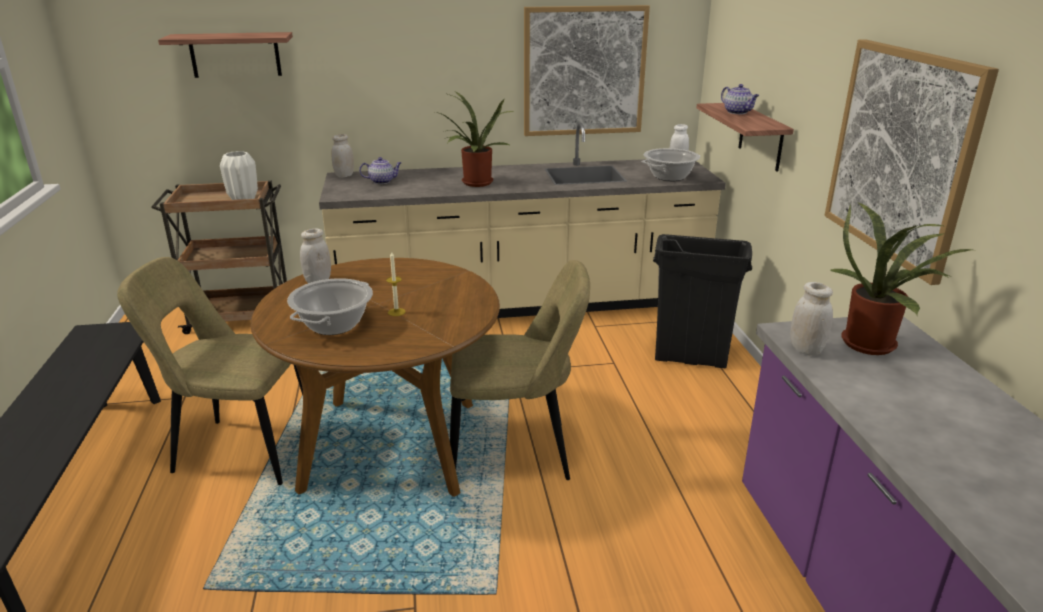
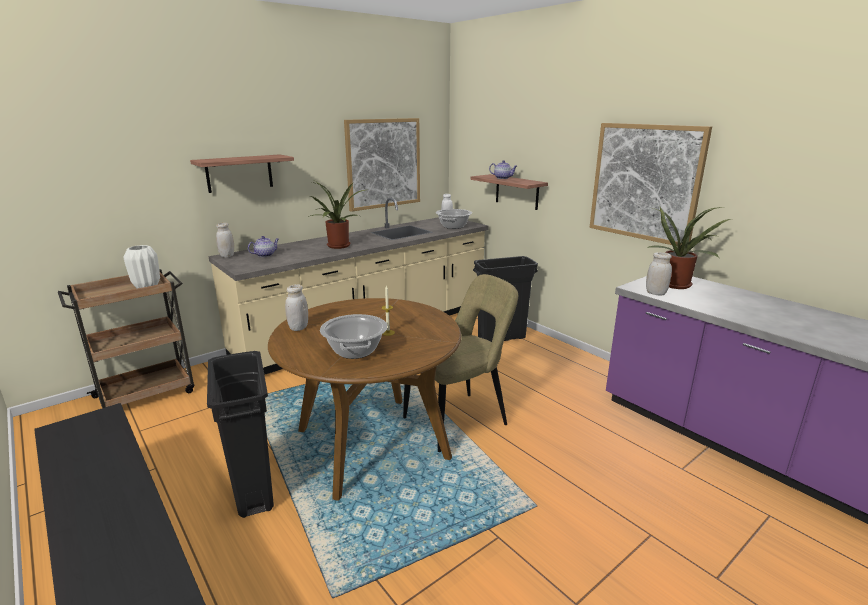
camera: 30 degrees left, 5 degrees down
beige chair [117,257,303,485] -> black trash can [207,351,274,518]
shelf [158,32,293,78] -> shelf moved to [190,154,294,193]

